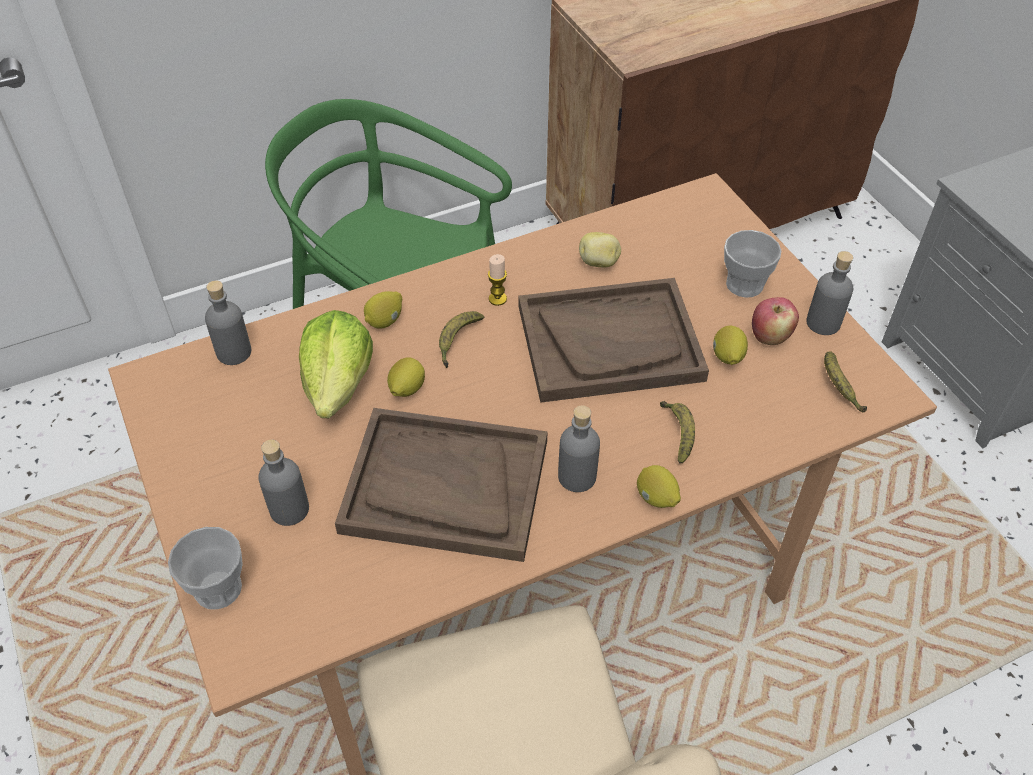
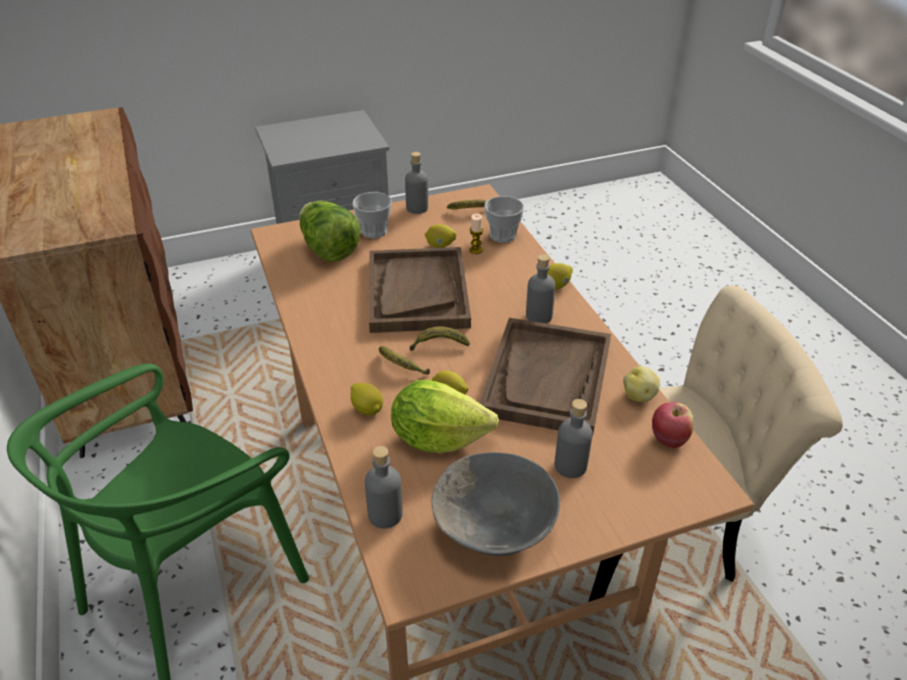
camera: 85 degrees left, 10 degrees down
cup [168,527,243,609] -> cup moved to [484,196,524,243]
candle [488,254,507,306] -> candle moved to [469,214,483,254]
potato [579,232,621,268] -> potato moved to [623,366,660,402]
banana [660,401,695,464] -> banana moved to [410,326,470,351]
apple [752,297,799,345] -> apple moved to [652,402,693,448]
none -> lettuce [300,201,361,262]
none -> grey bowl [432,452,560,556]

